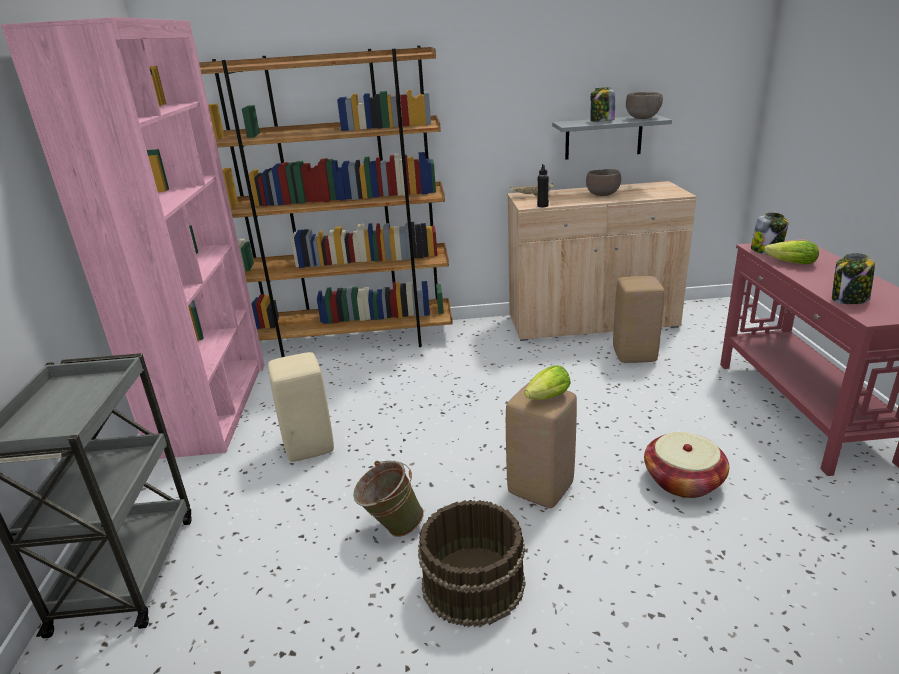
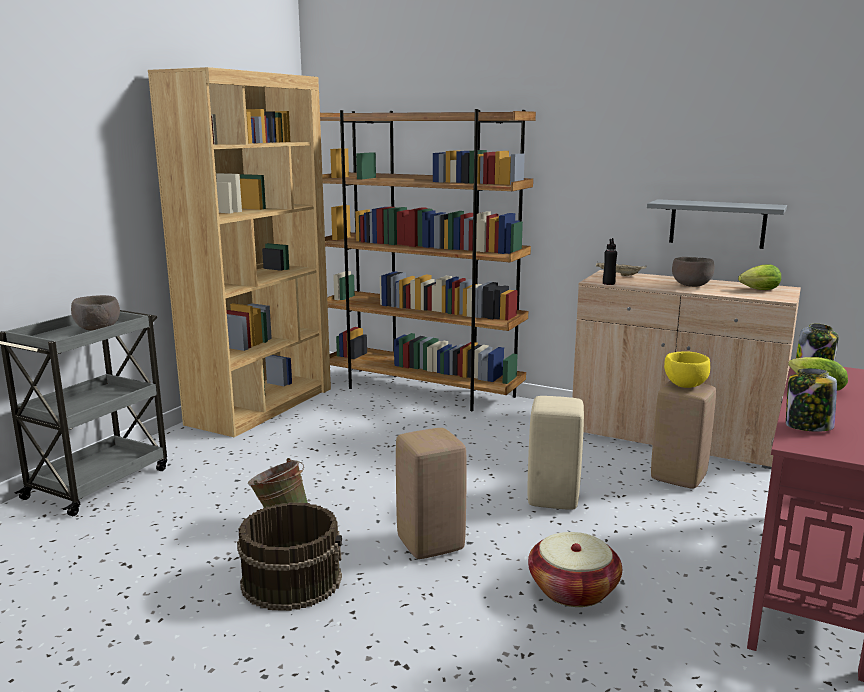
camera: 30 degrees right, 10 degrees down
pink bookcase [0,17,265,459] -> brown bookcase [148,67,331,437]
beige stool [268,352,334,462] -> beige stool moved to [528,396,584,510]
lettuce [524,365,571,400] -> lettuce moved to [738,264,781,290]
jar [590,87,615,122] -> none
brown bowl [626,92,663,119] -> brown bowl moved to [71,295,120,331]
none -> yellow bowl [664,351,710,388]

